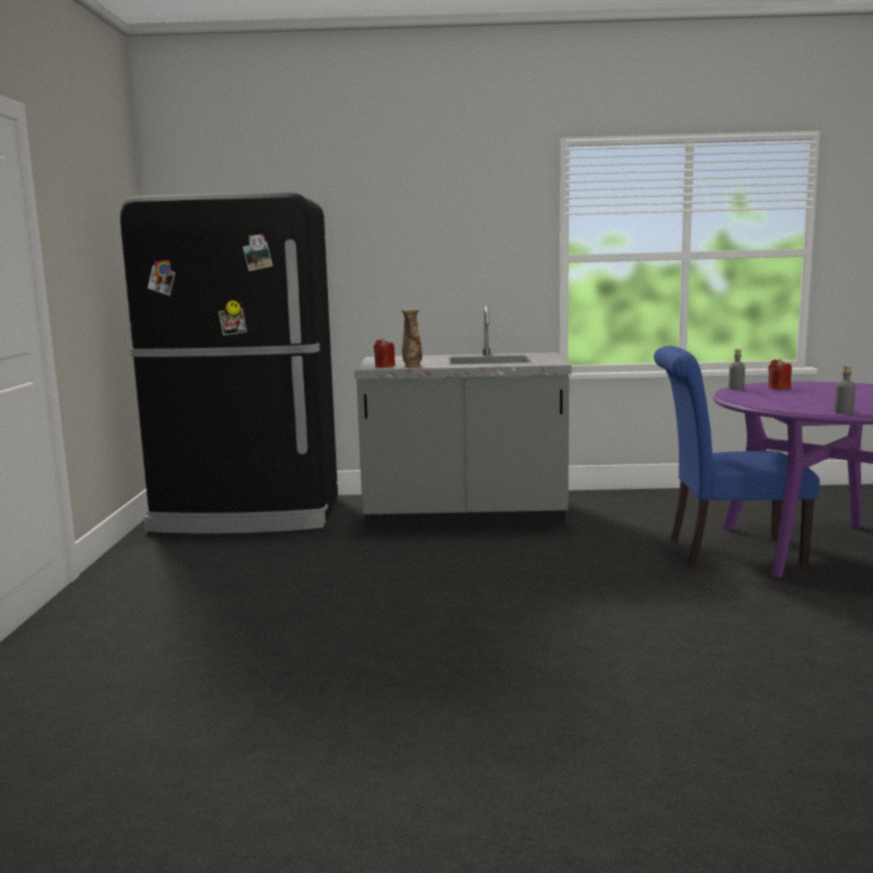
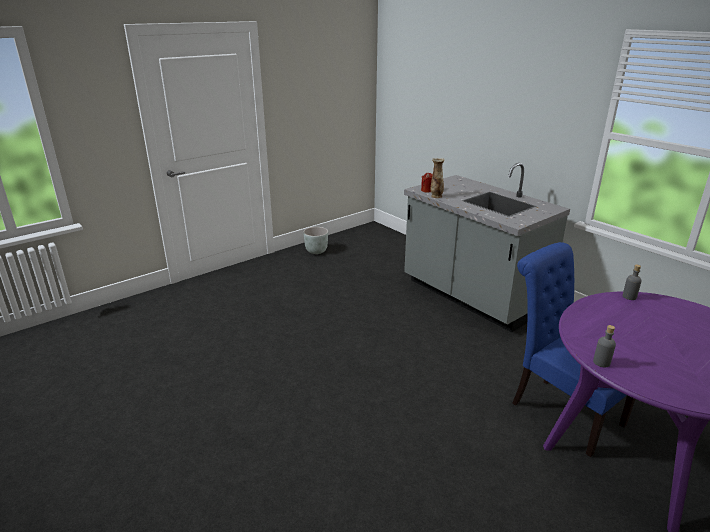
camera: 50 degrees right, 15 degrees up
black fridge [120,192,338,534] -> none
red candle [768,358,792,389] -> none
none -> grey planter [303,227,328,254]

